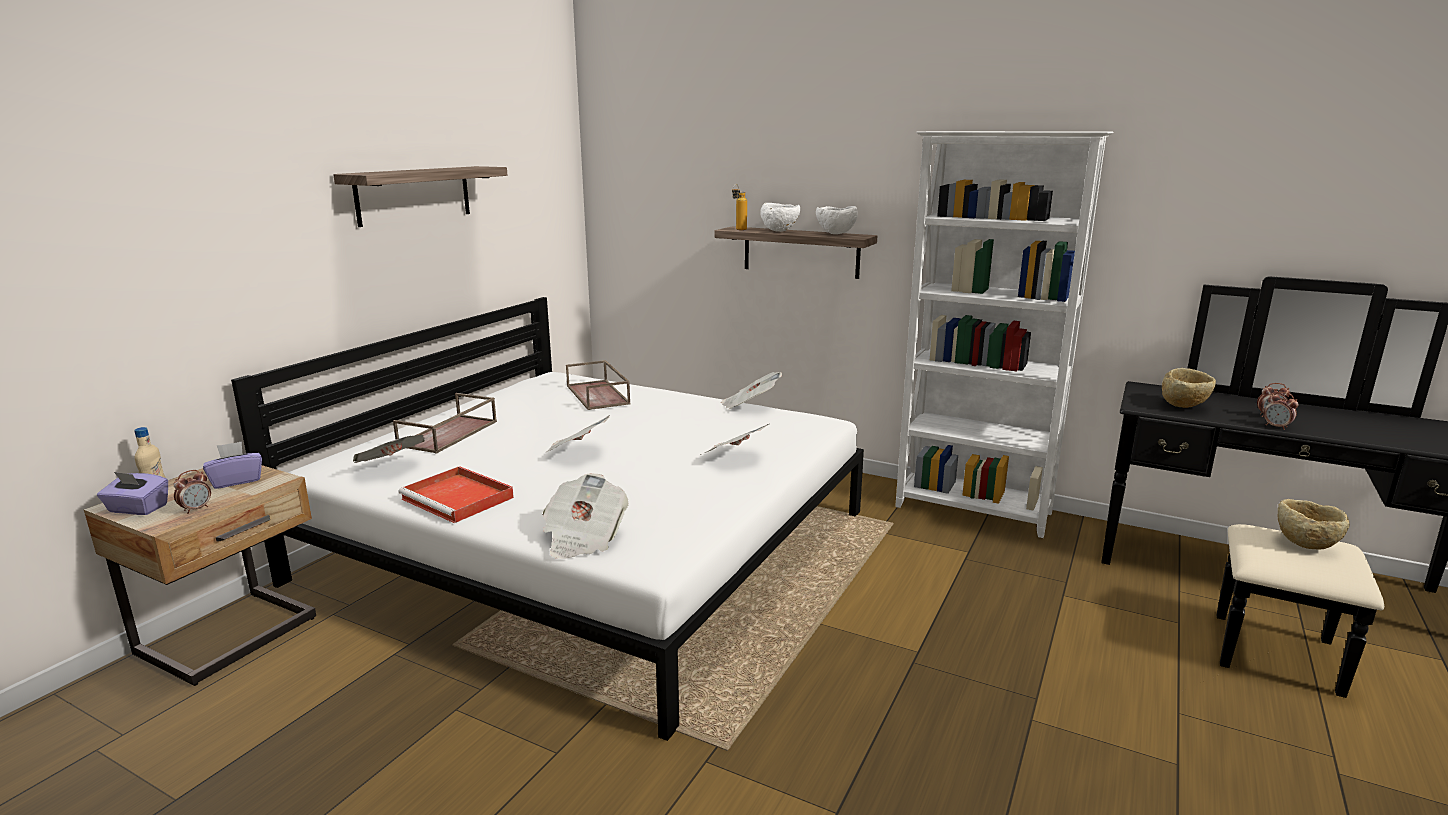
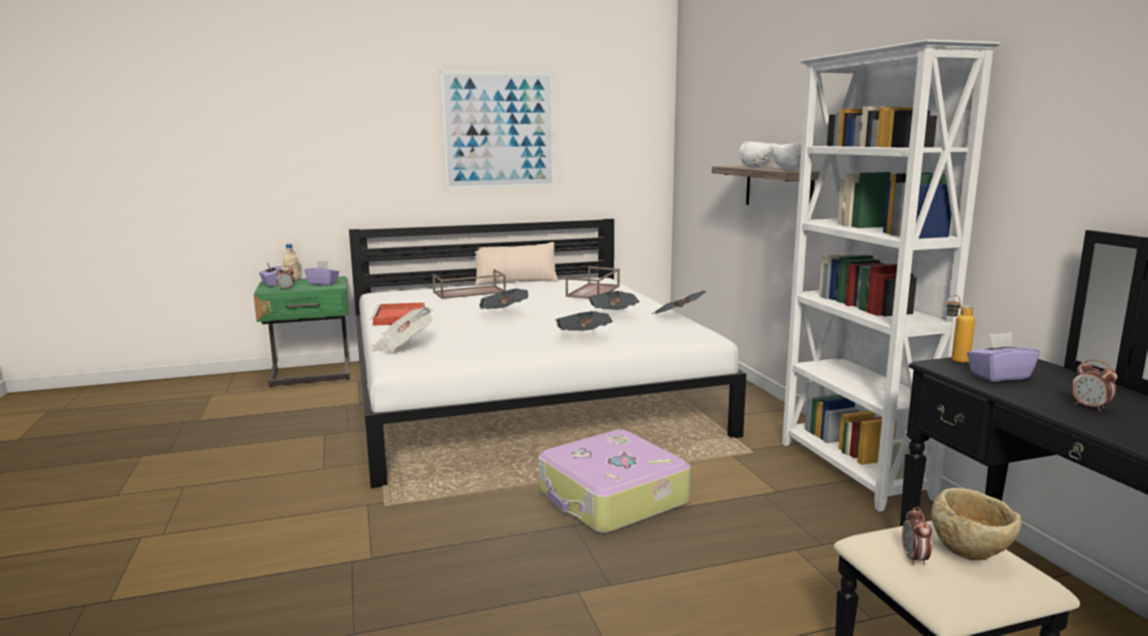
camera: 45 degrees right, 5 degrees down
beige nightstand [84,465,316,686] -> green nightstand [254,276,350,388]
shelf [333,166,508,227] -> picture [439,70,555,190]
newspaper [353,435,425,463] -> newspaper moved to [588,291,640,310]
bottle [732,184,747,230] -> bottle moved to [946,295,975,363]
beige bowl [1162,368,1216,408] -> purple tissue box [967,332,1040,381]
alarm clock [1264,392,1299,430] -> alarm clock moved to [902,507,932,566]
none -> beige pillow [475,242,558,285]
none -> suitcase [538,430,691,534]

